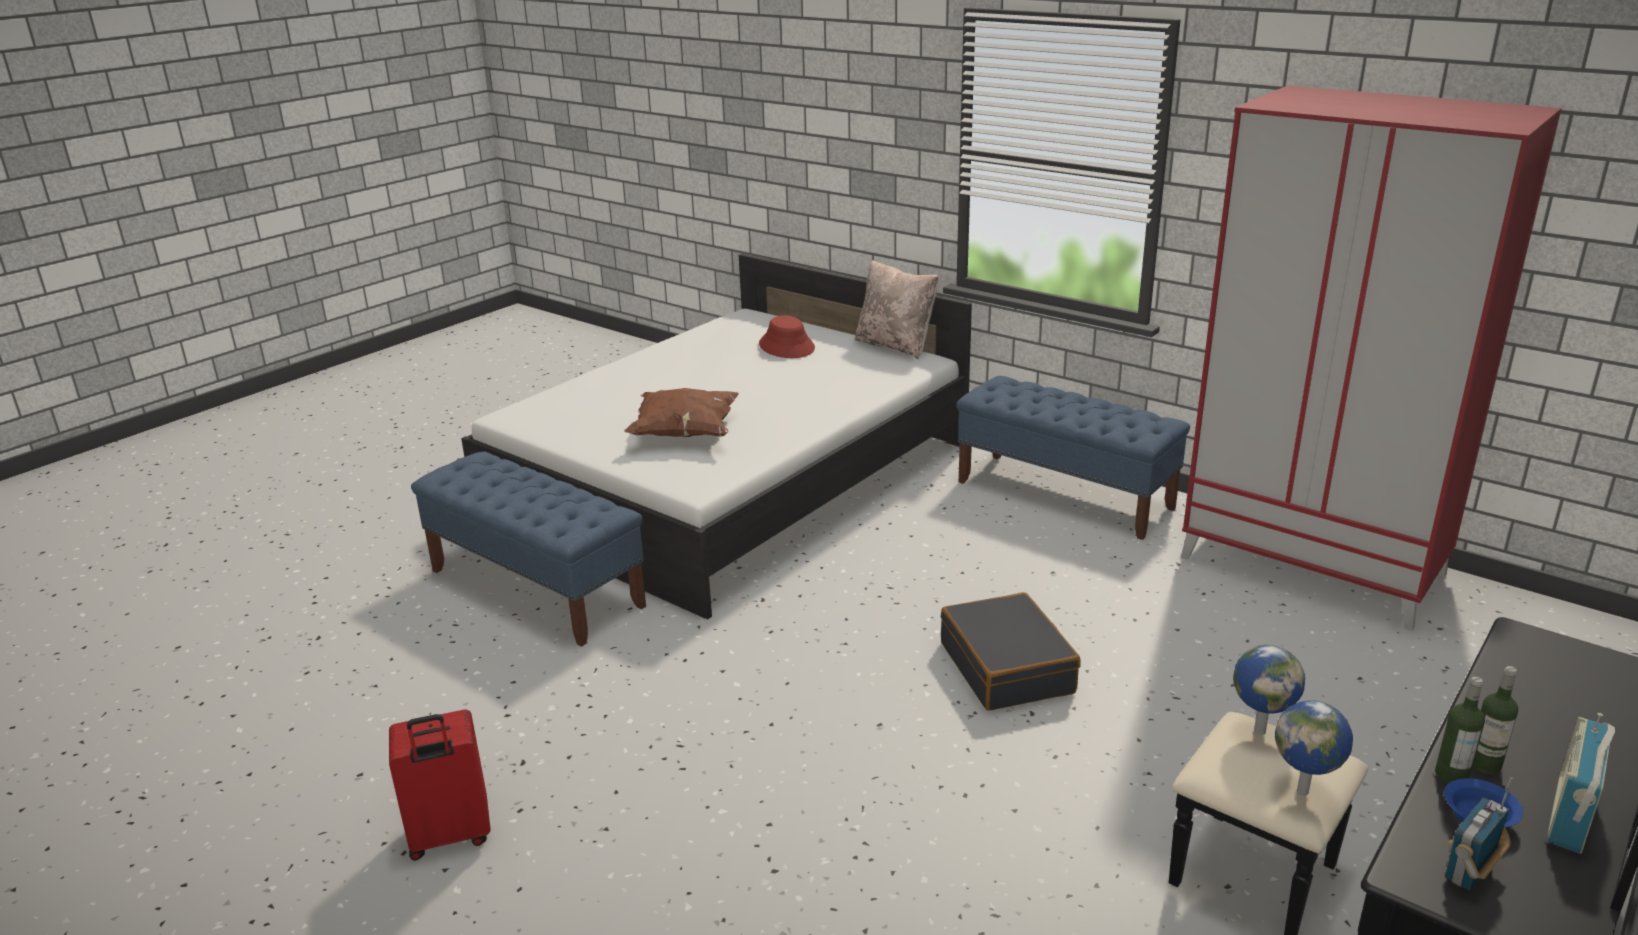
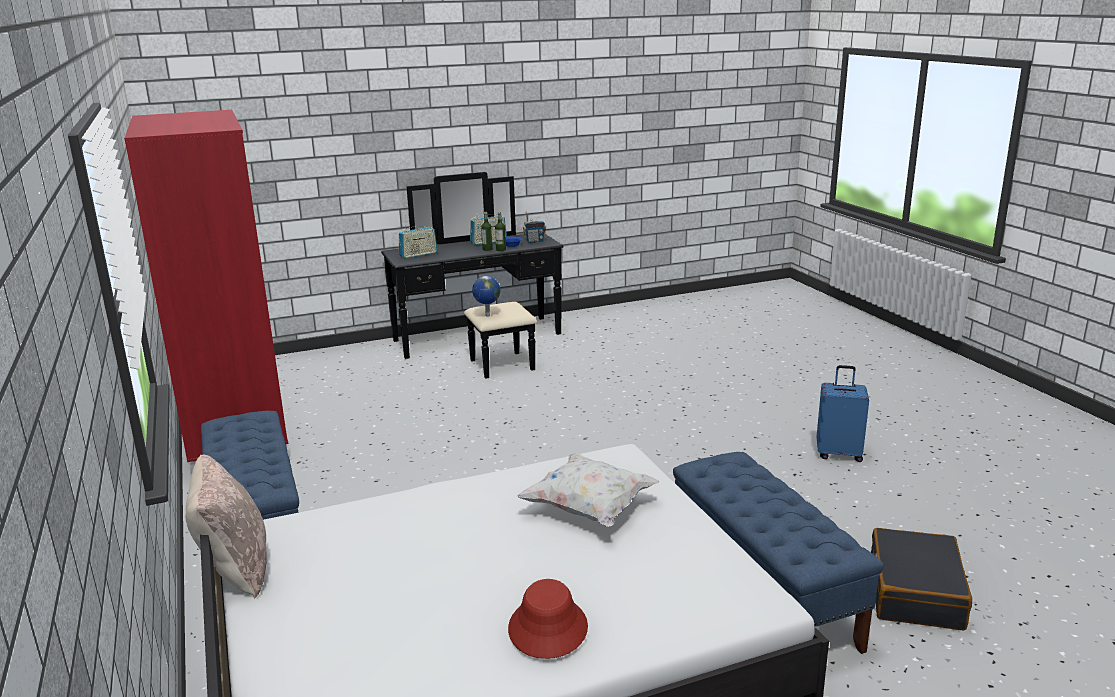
camera: 150 degrees left, 5 degrees down
red suitcase [389,709,491,861] -> blue suitcase [816,365,869,462]
brown pillow [624,388,739,437] -> white pillow [517,453,659,527]
red hat [759,315,815,358] -> red hat moved to [508,579,588,659]
black suitcase [941,592,1081,711] -> black suitcase moved to [871,528,972,631]
globe [1275,700,1353,796] -> none
none -> radio [399,225,438,259]

